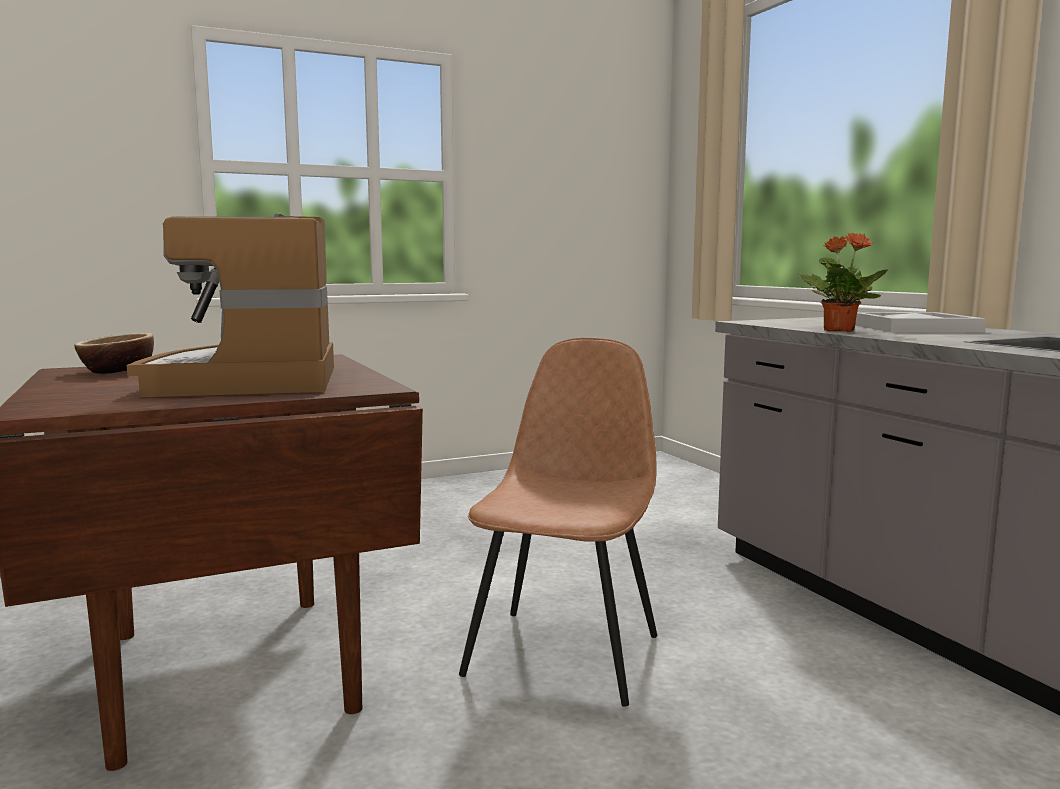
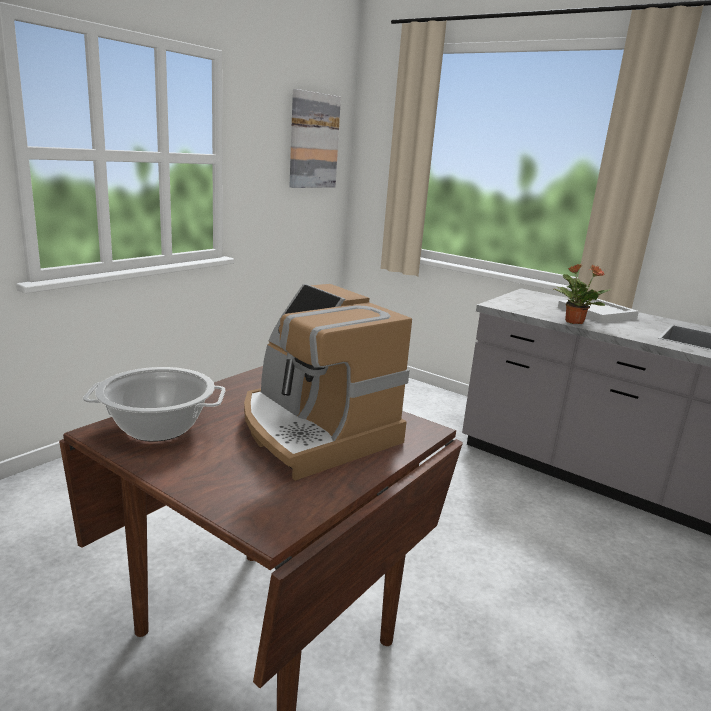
camera: 30 degrees left, 10 degrees up
bowl [74,333,154,374] -> cooking pot [83,367,225,442]
brown chair [459,338,657,707] -> none
none -> picture [289,89,341,188]

